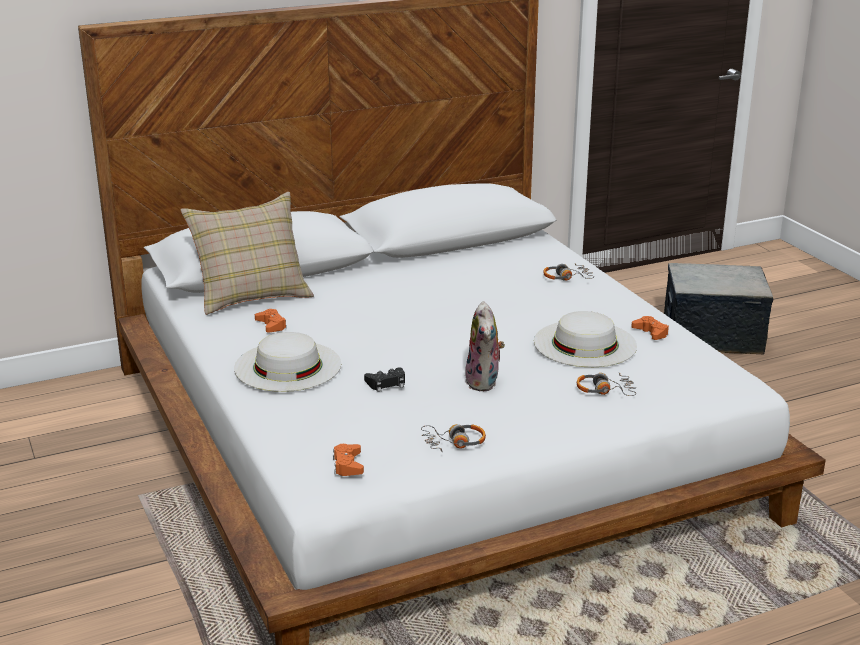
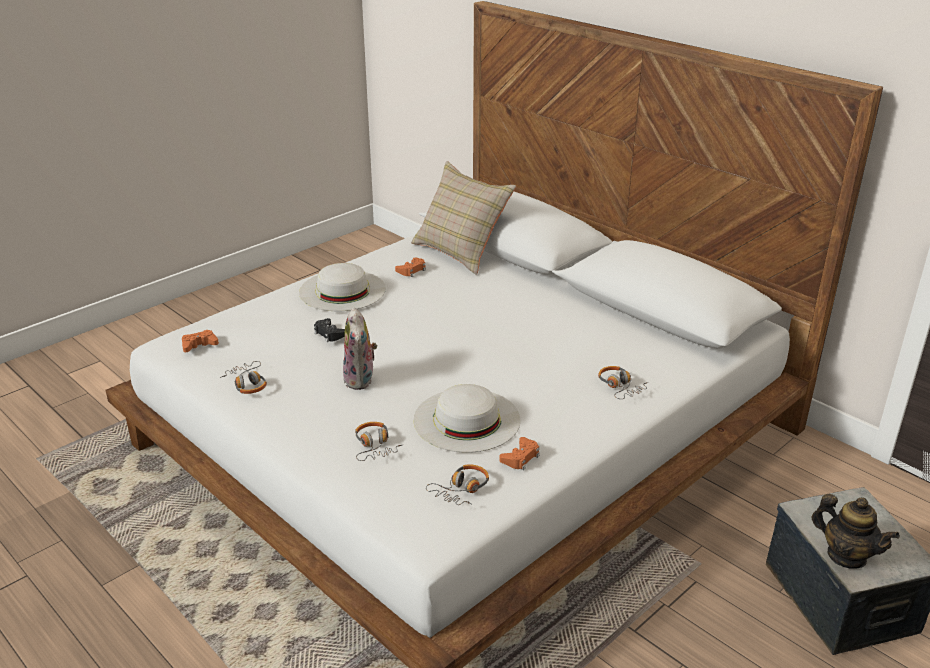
camera: 70 degrees right, 5 degrees up
plush toy [465,301,505,392] -> plush toy turned 75 degrees counterclockwise [343,308,377,390]
none -> headphones [426,464,489,505]
none -> teapot [812,494,900,569]

